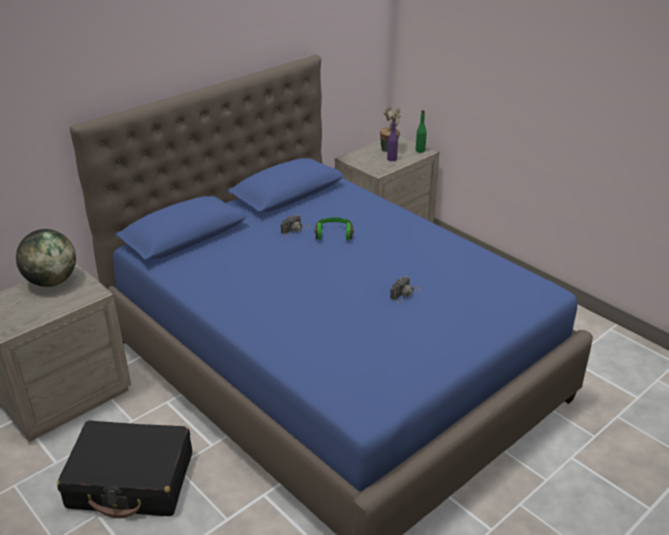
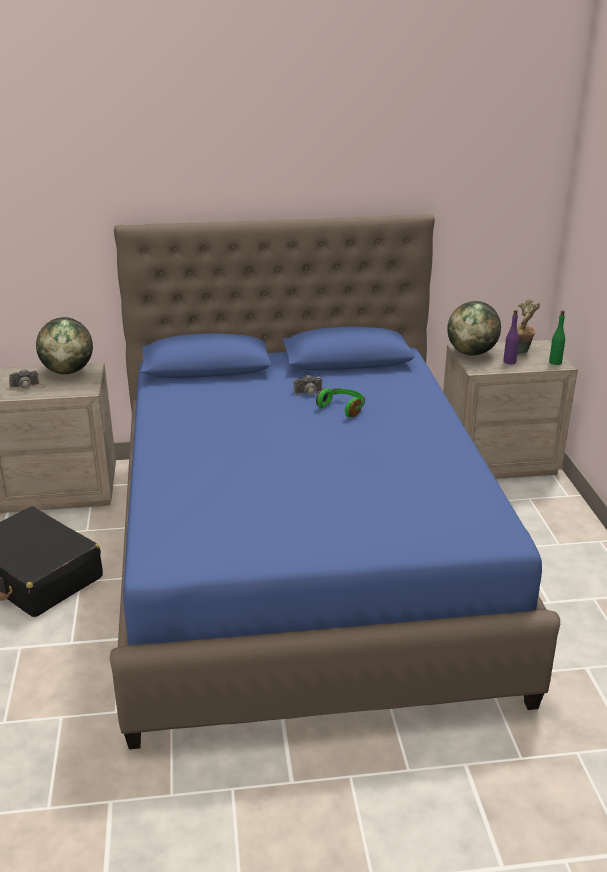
camera: 35 degrees right, 5 degrees down
camera [390,276,421,303] -> camera moved to [9,370,46,390]
none -> globe [447,301,501,355]

